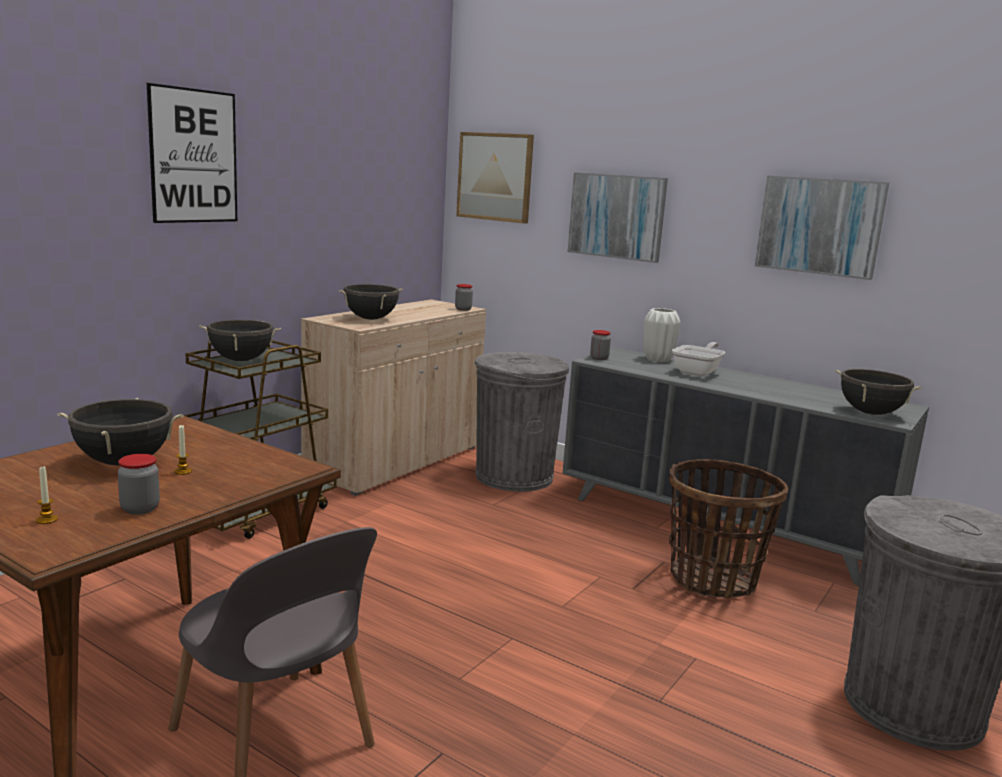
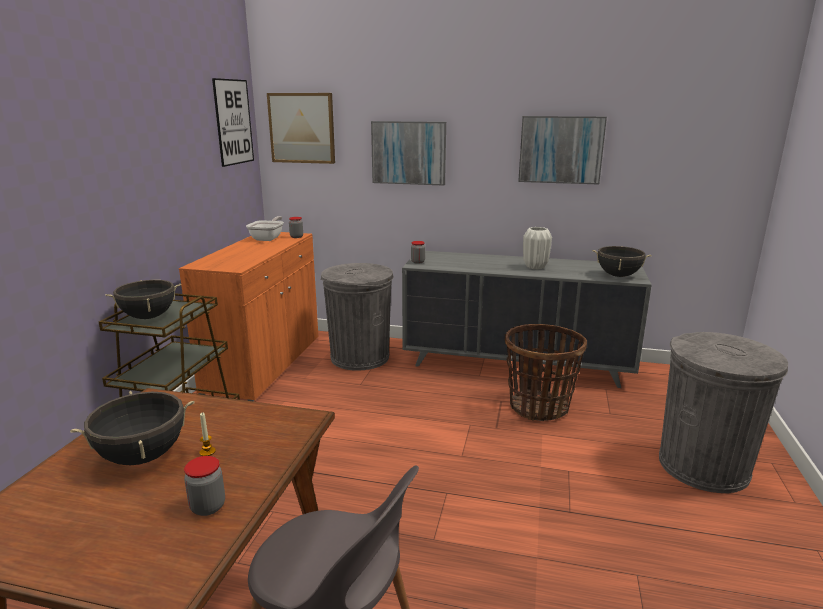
camera: 20 degrees left, 5 degrees up
candle [36,466,58,524] -> none
picture [147,83,237,223] -> picture moved to [212,78,254,167]
beige cabinet [301,299,486,496] -> orange cabinet [179,232,319,402]
black cooking pot [339,284,403,320] -> none
white vase [643,308,681,362] -> white vase moved to [523,227,552,269]
frying pan [672,342,725,377] -> frying pan moved to [246,216,284,241]

